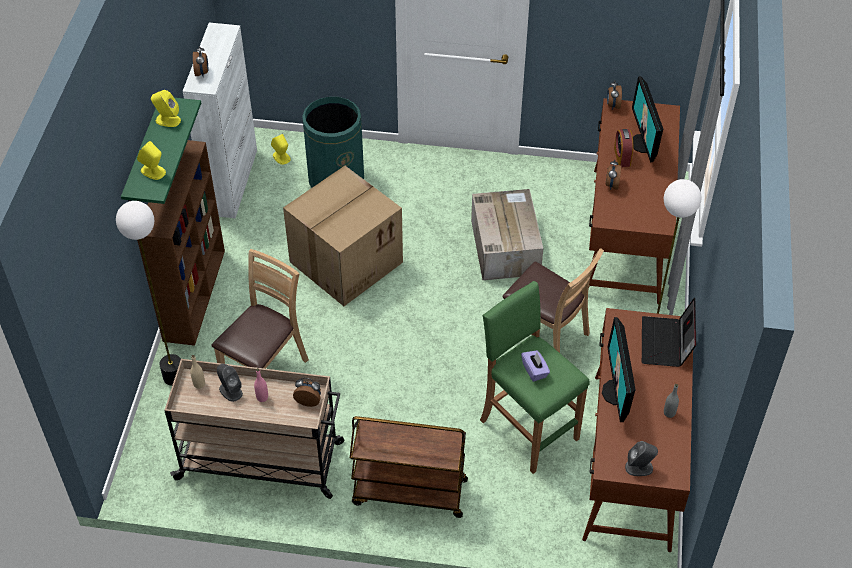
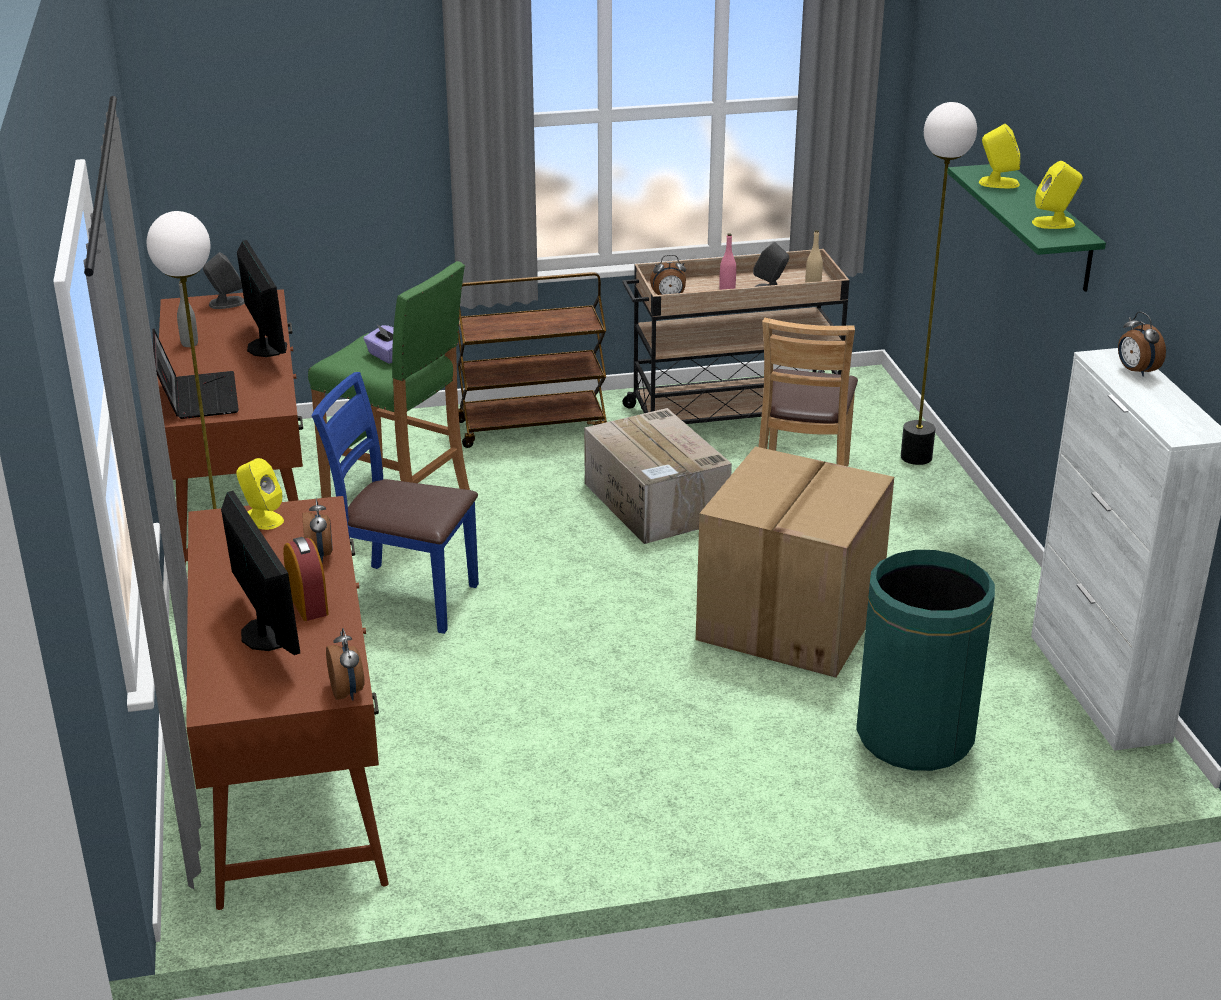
camera: 160 degrees right, 20 degrees down
brown bookcase [137,140,225,346] -> none
yellow speaker [271,134,291,165] -> yellow speaker moved to [237,458,284,530]
cardboard box [471,189,543,280] -> cardboard box moved to [584,408,732,544]
brown chair [502,248,604,353] -> blue chair [312,372,479,634]

